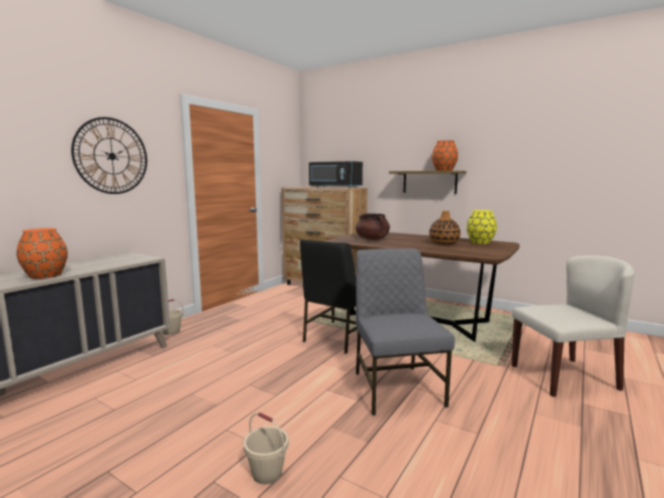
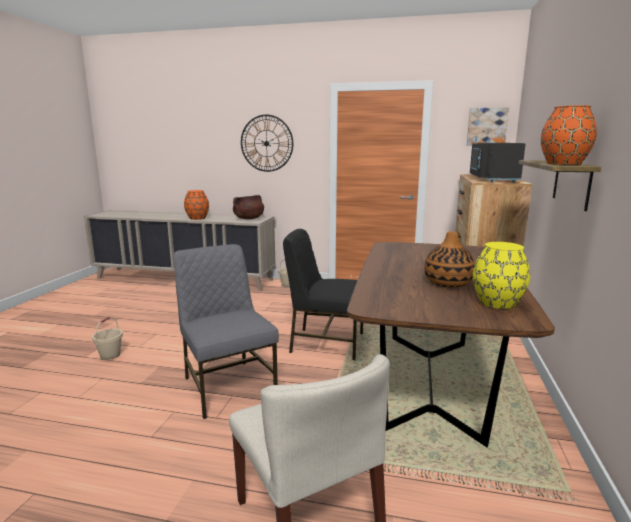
camera: 70 degrees right, 5 degrees up
brown cooking pot [355,213,390,240] -> brown cooking pot moved to [233,195,264,219]
grey chair [356,248,455,416] -> grey chair turned 90 degrees counterclockwise [173,244,279,419]
none -> picture [467,107,509,146]

